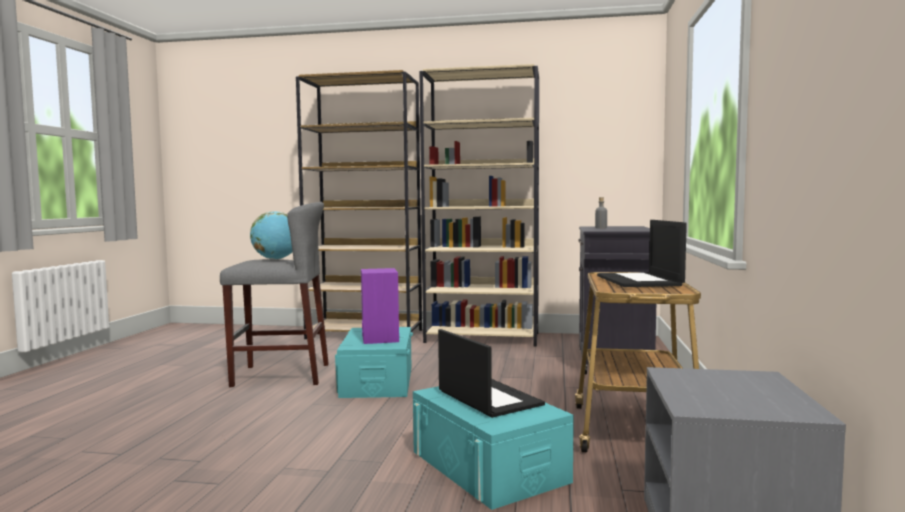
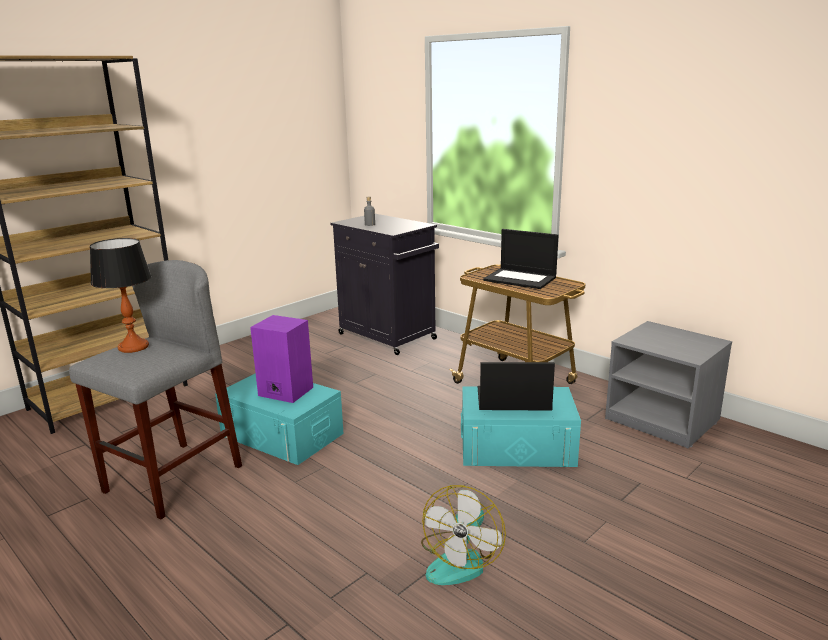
camera: 55 degrees left, 15 degrees up
globe [250,211,293,260] -> table lamp [90,238,151,353]
beige bookcase [419,64,539,346] -> none
none -> fan [421,485,506,585]

